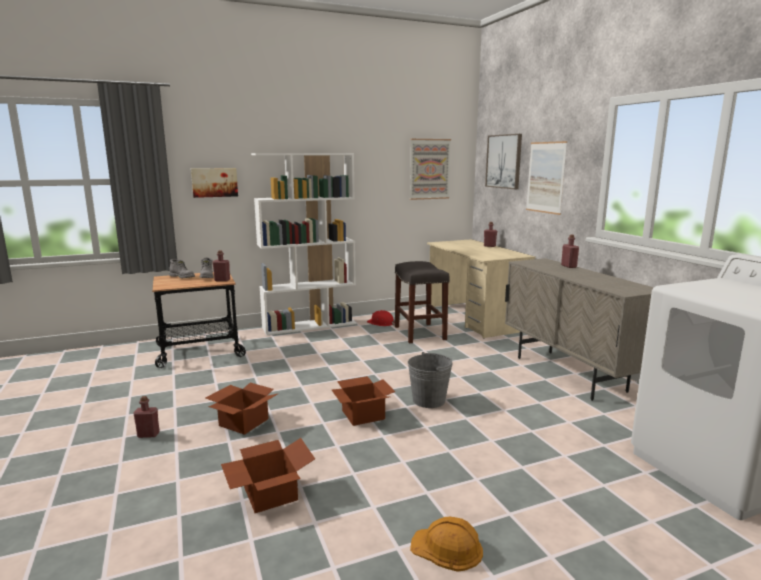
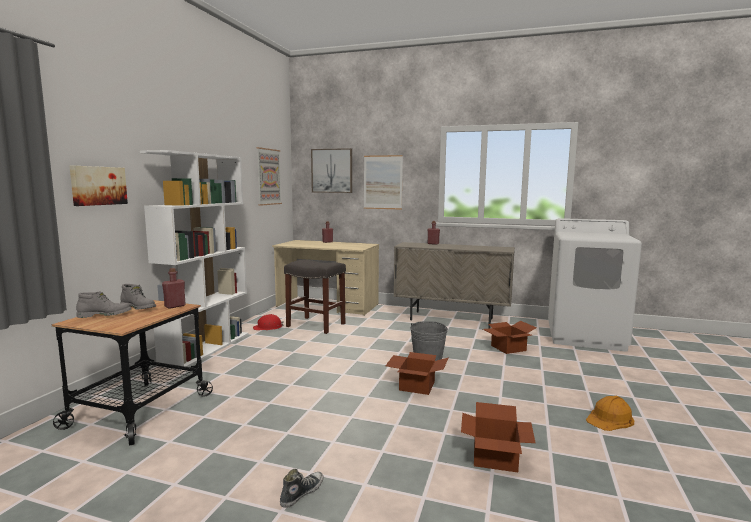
camera: 50 degrees left, 5 degrees down
red bottle [133,396,160,438] -> shoe [280,469,324,508]
cardboard box [206,383,279,435] -> cardboard box moved to [483,321,537,354]

